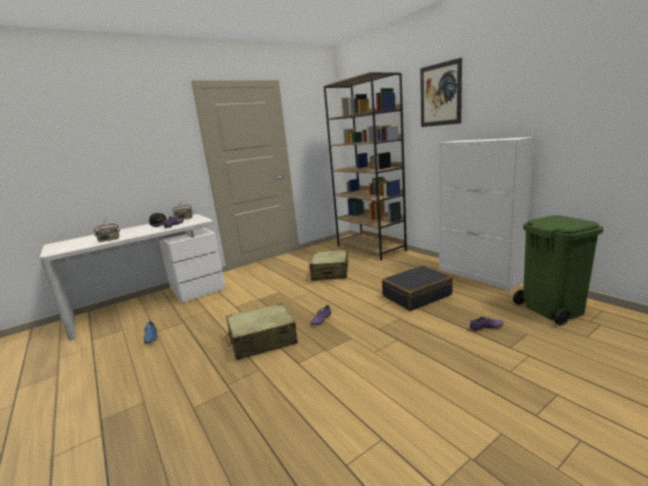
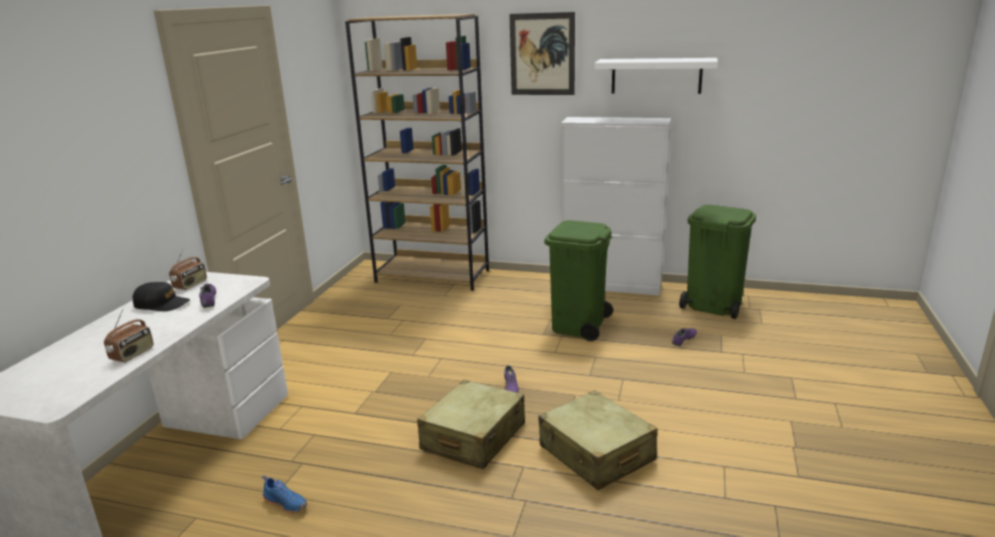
camera: 40 degrees left, 5 degrees up
beige suitcase [309,250,348,281] -> beige suitcase moved to [538,390,658,490]
black suitcase [382,265,453,311] -> green trash can [544,220,613,341]
none -> white shelf [594,58,718,94]

